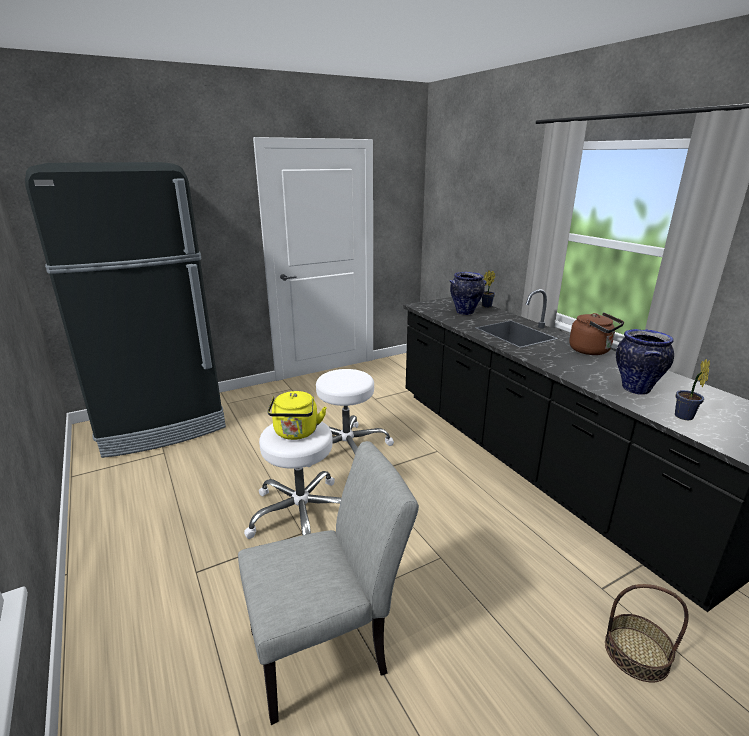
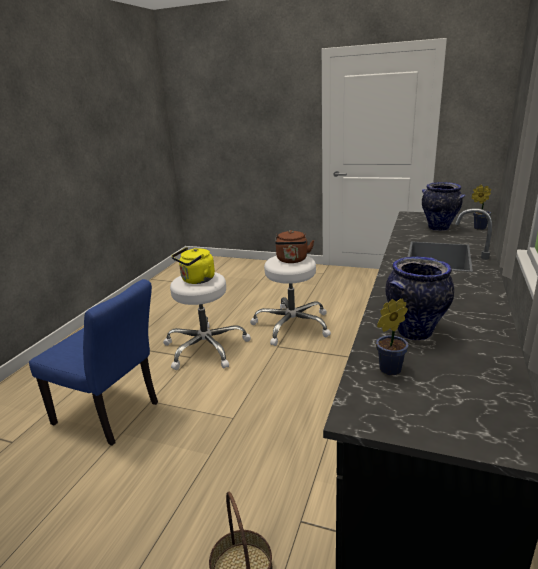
camera: 50 degrees right, 0 degrees up
black fridge [25,162,226,458] -> none
grey chair [238,441,419,725] -> blue chair [29,279,158,445]
brown kettle [569,312,624,355] -> brown kettle moved to [275,230,314,263]

